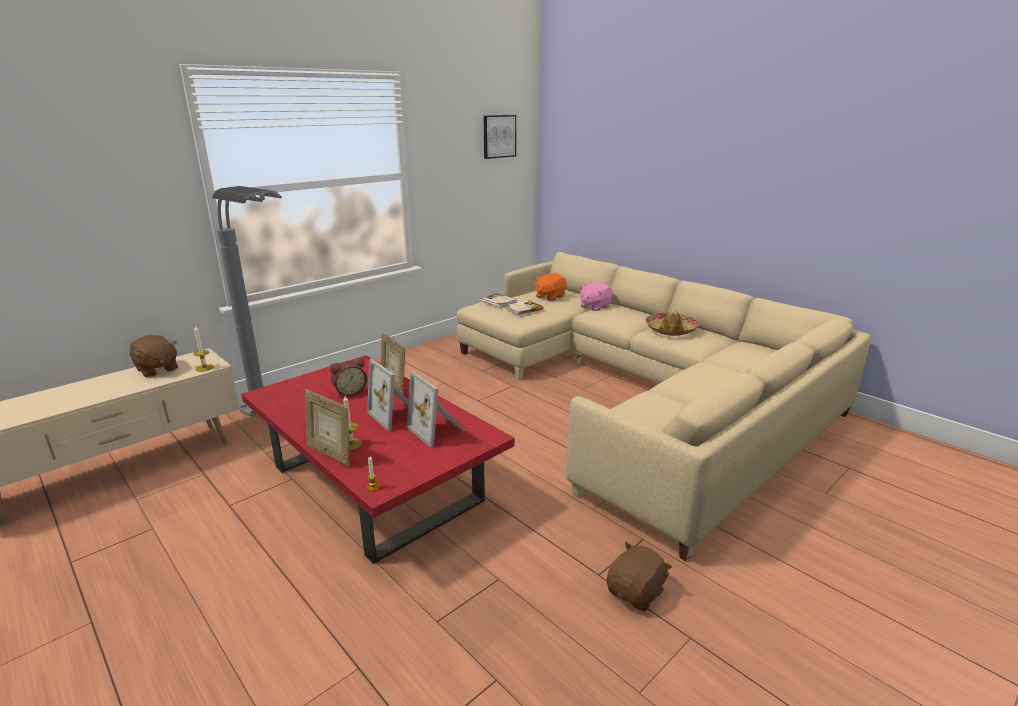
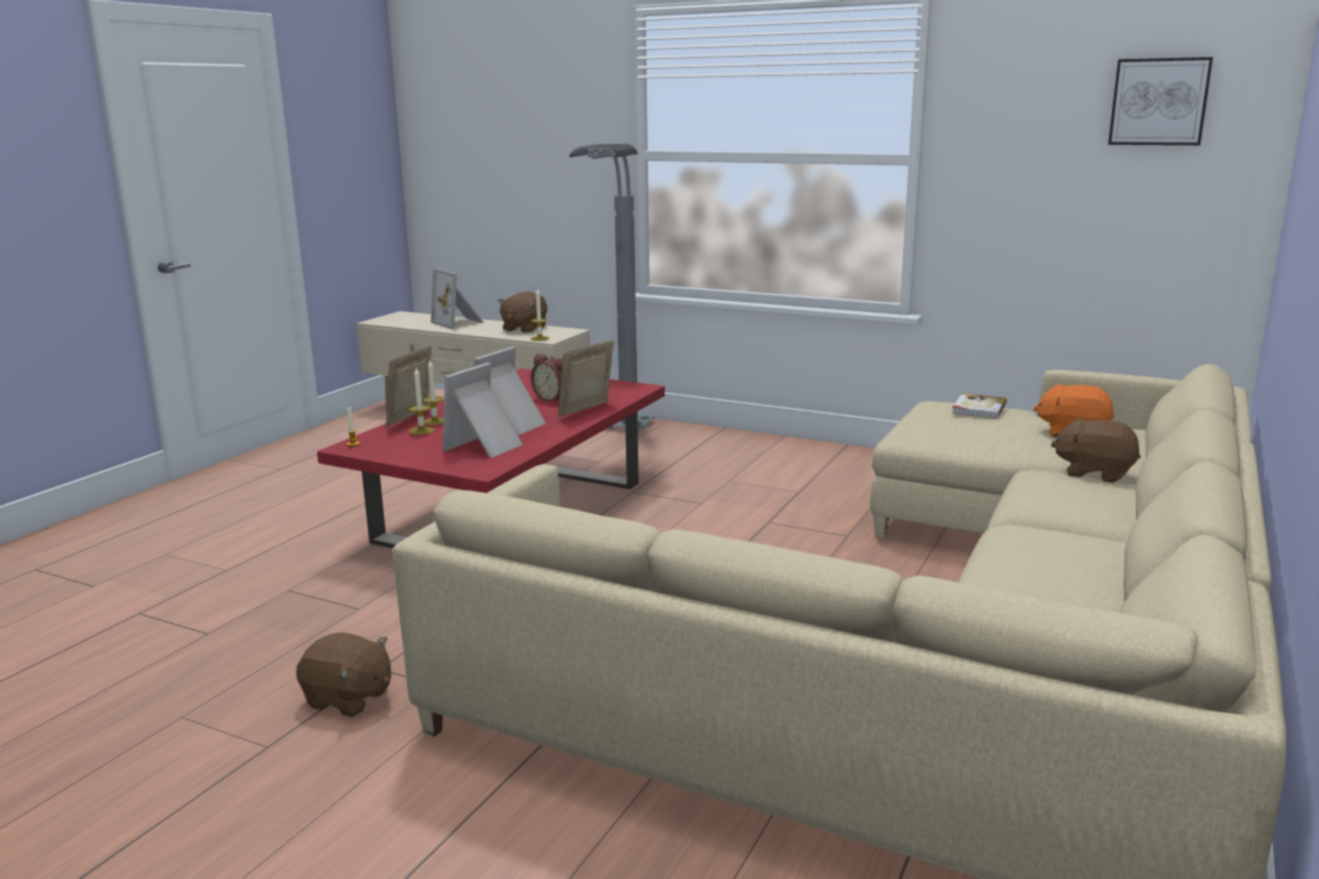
camera: 70 degrees right, 5 degrees down
book [505,300,543,315] -> none
pink plush toy [580,282,613,311] -> brown plush toy [1051,418,1141,483]
hat [646,311,700,336] -> none
none -> candle [409,368,434,435]
none -> picture frame [431,269,484,329]

